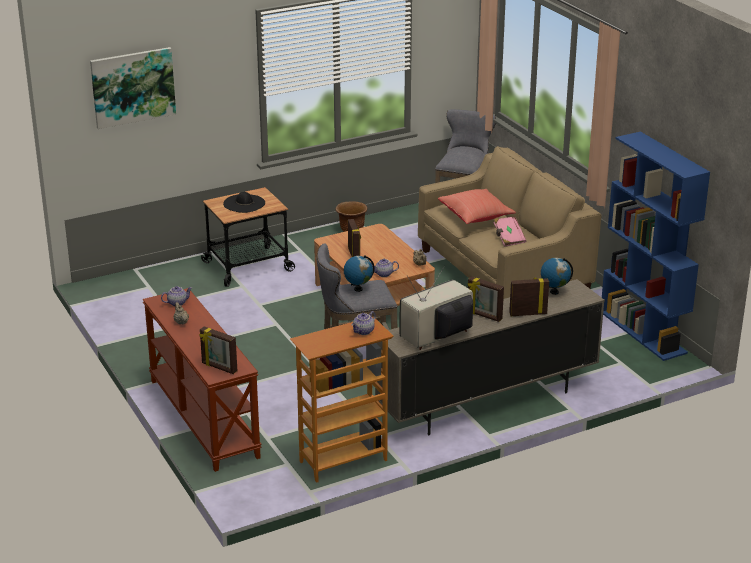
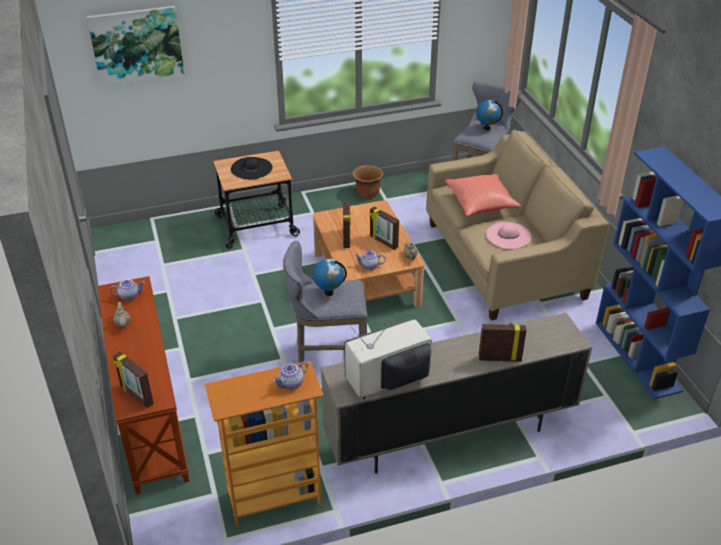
camera: 10 degrees right, 10 degrees up
picture frame [468,276,504,322] -> picture frame moved to [369,206,399,250]
pink book [494,217,526,246] -> pink hat [486,222,532,249]
globe [541,258,573,295] -> globe moved to [476,100,503,130]

